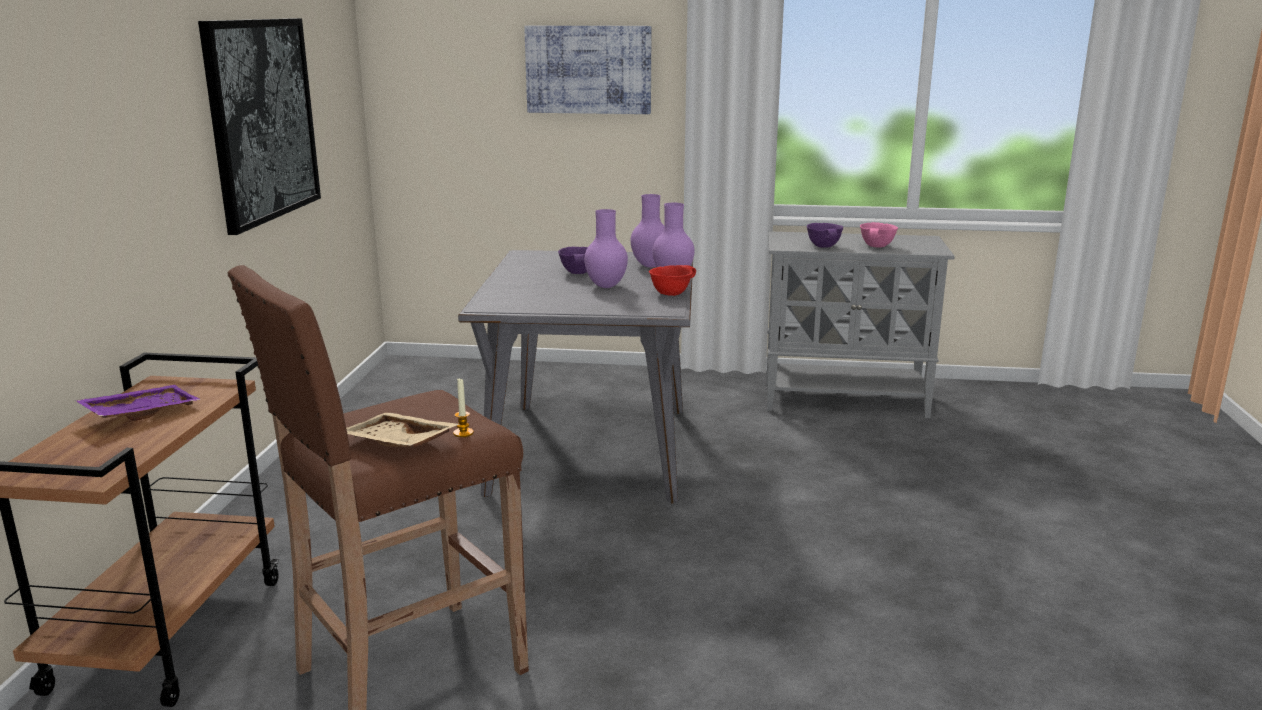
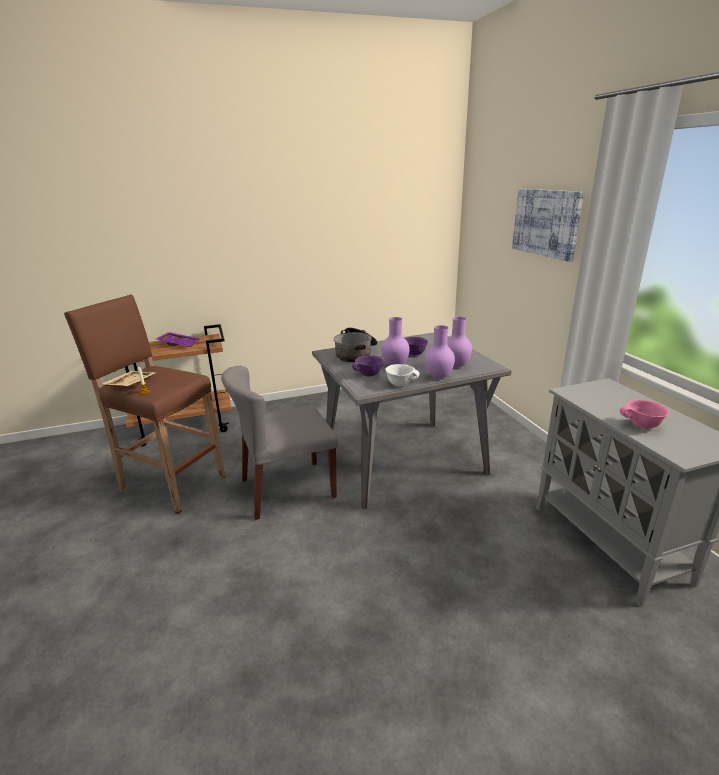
camera: 65 degrees right, 5 degrees up
picture [198,18,321,235] -> none
red bowl [649,265,696,296] -> white bowl [385,364,420,387]
purple bowl [807,223,843,248] -> purple bowl moved to [352,355,384,377]
none -> grey chair [221,366,338,520]
none -> cooking pot [334,328,378,362]

